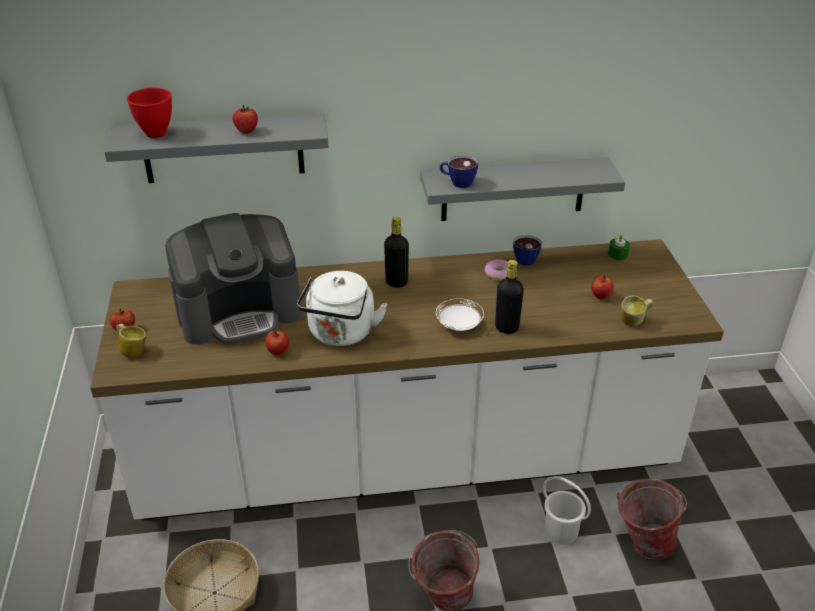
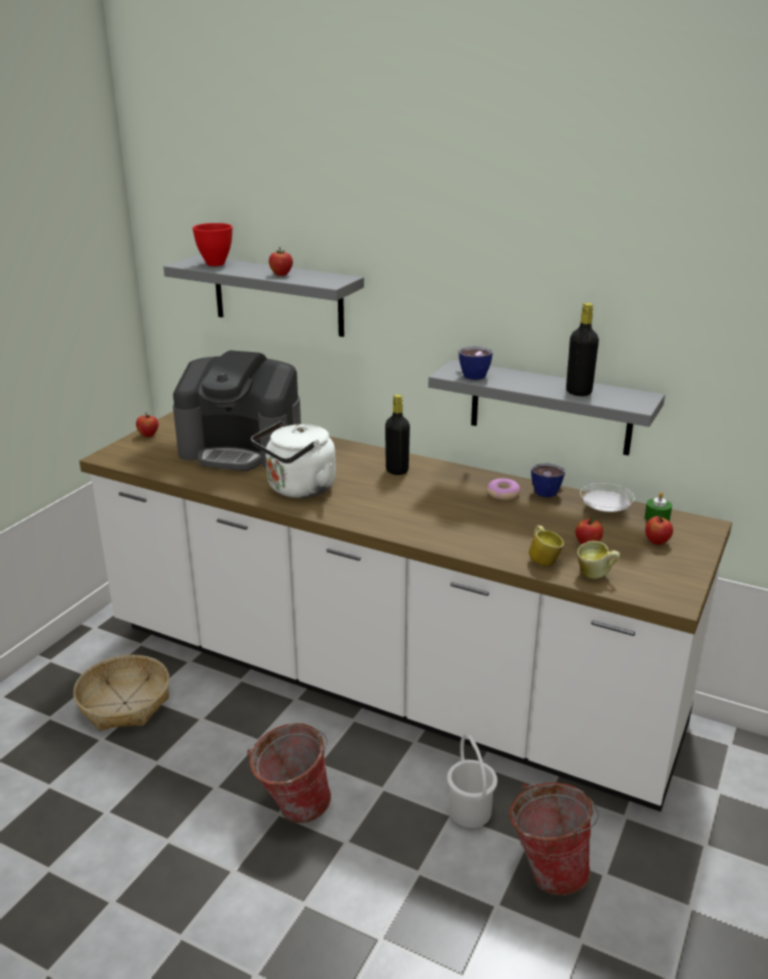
camera: 35 degrees right, 10 degrees down
mug [116,324,146,357] -> mug moved to [529,526,564,566]
apple [265,330,289,355] -> apple moved to [645,515,673,545]
white plate [436,298,484,331] -> white plate moved to [580,483,634,512]
black bottle [495,260,524,334] -> black bottle moved to [566,303,599,396]

